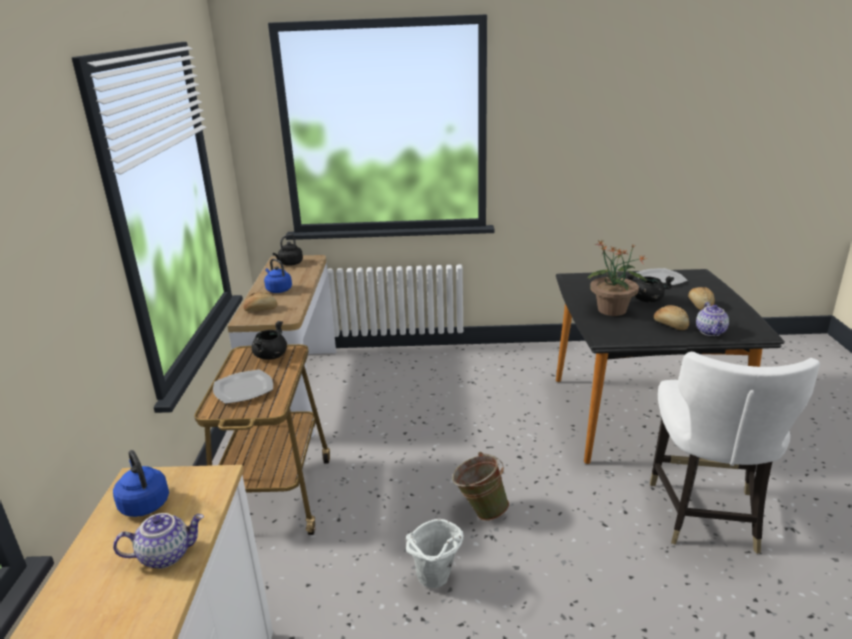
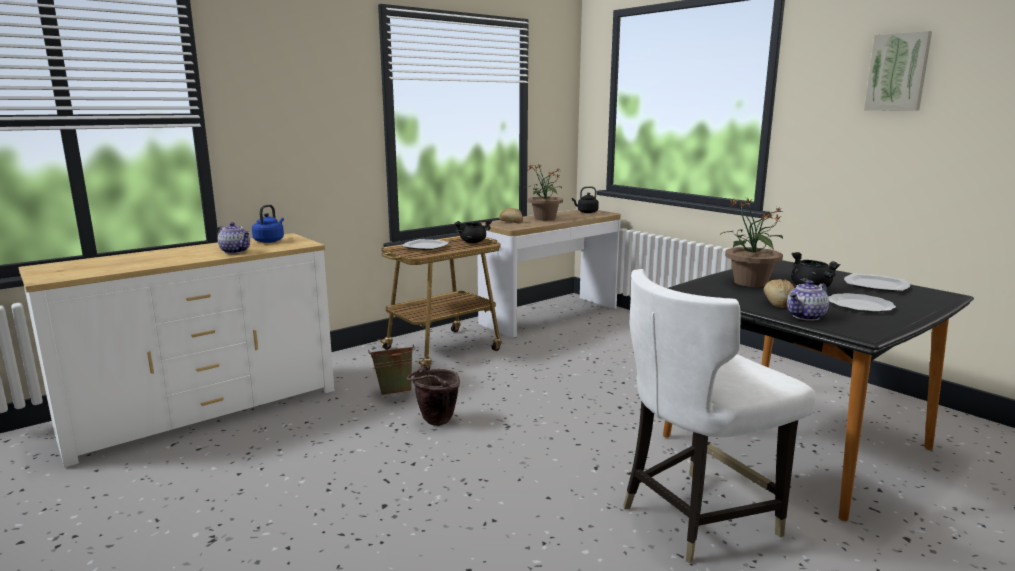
camera: 50 degrees right, 10 degrees down
blue kettle [264,259,292,293] -> potted plant [527,164,563,220]
white bucket [406,519,464,588] -> brown bucket [407,366,460,426]
green bucket [452,452,509,521] -> green bucket moved to [368,344,415,395]
bread [688,287,715,310] -> plate [829,293,896,313]
none -> picture [864,31,932,111]

